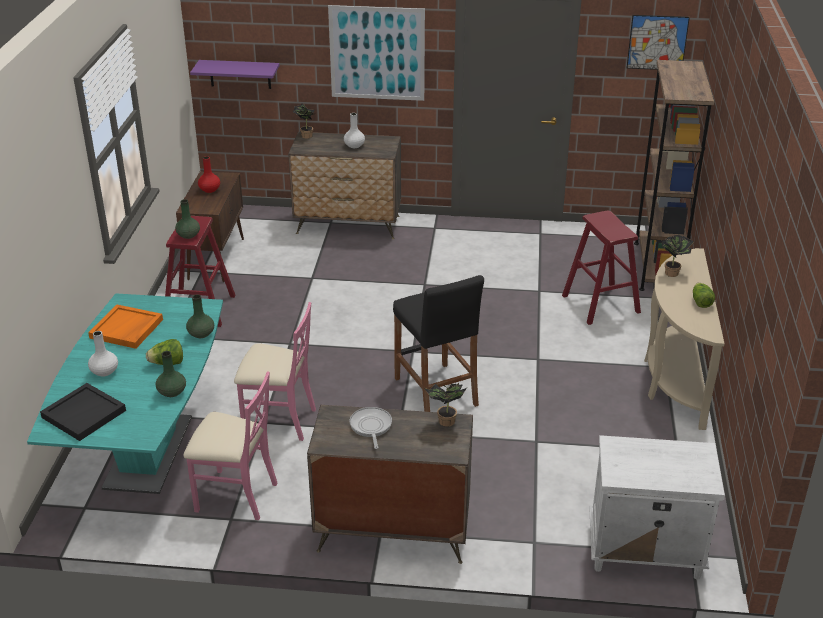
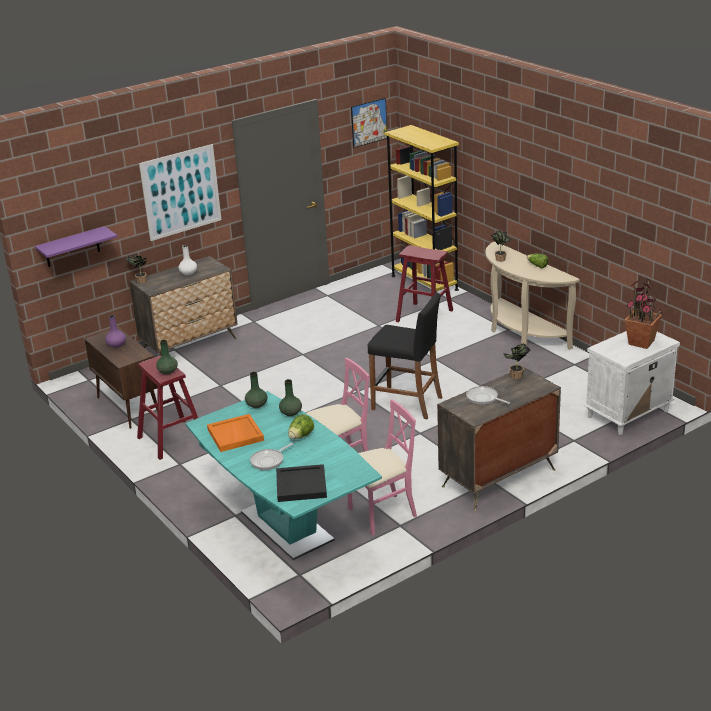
camera: 40 degrees left, 5 degrees down
white vase [88,331,118,377] -> frying pan [250,443,293,470]
green vase [156,351,186,397] -> green vase moved to [245,372,268,408]
red vase [198,156,220,193] -> purple vase [105,315,126,348]
brown bookcase [634,60,714,291] -> yellow bookcase [385,125,459,292]
none -> potted plant [625,279,662,349]

